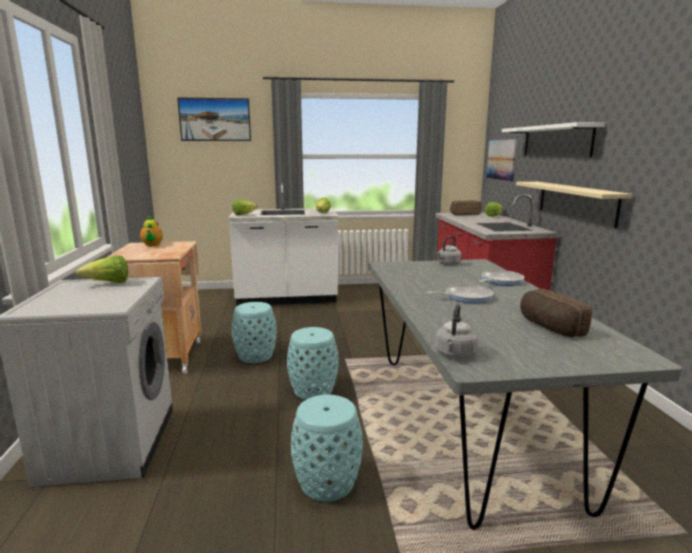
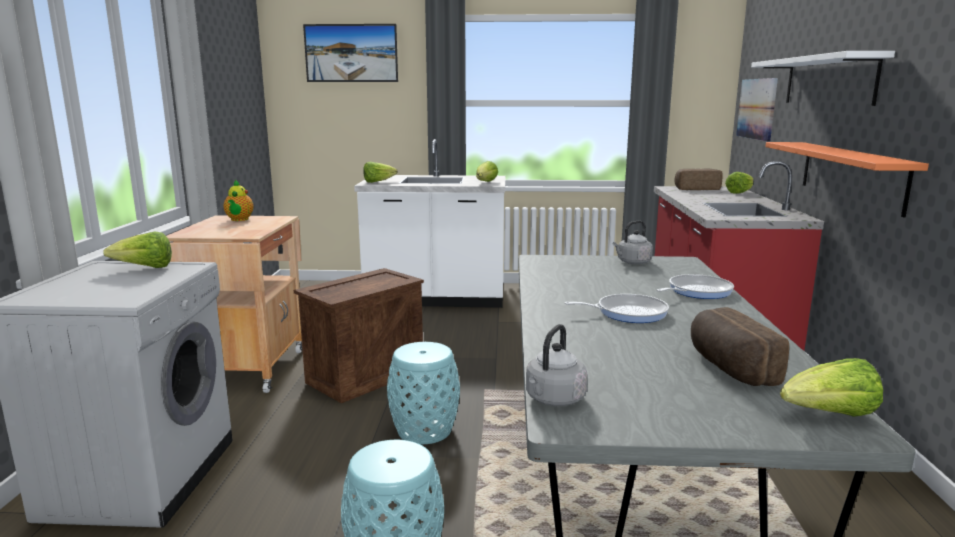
camera: 10 degrees right, 0 degrees up
turquoise stool [231,302,277,363] -> crate [294,268,424,403]
beige shelf [516,182,632,228] -> orange shelf [765,142,929,217]
none -> lettuce [780,358,883,417]

